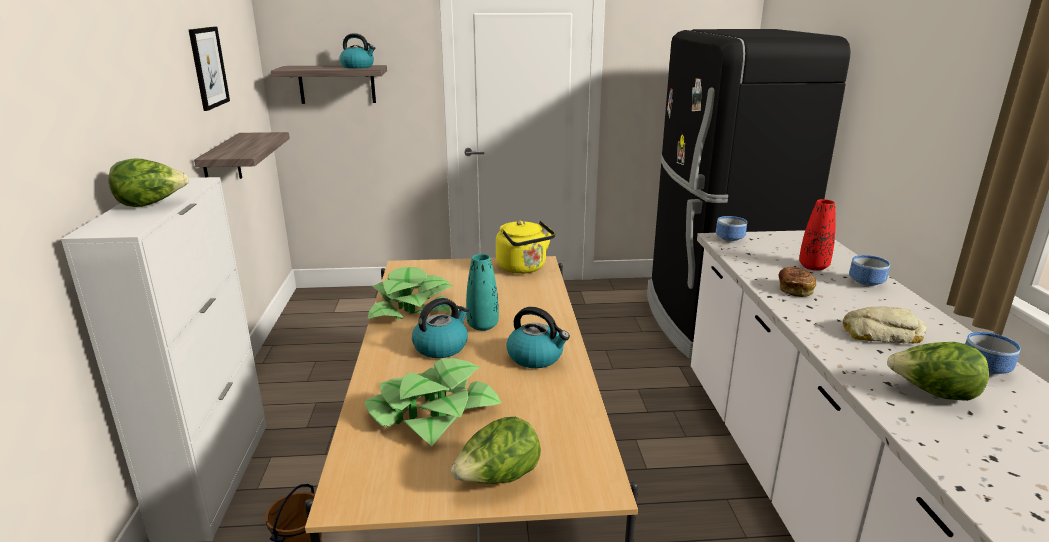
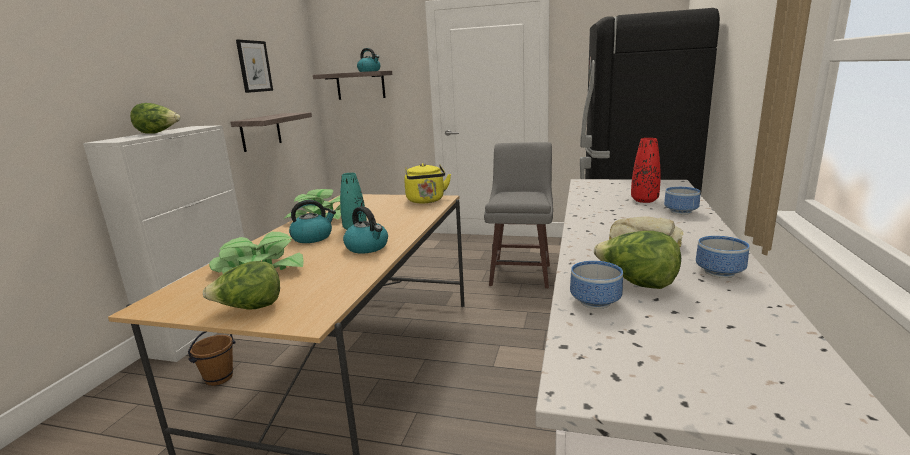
camera: 20 degrees right, 5 degrees down
bowl [716,216,747,243] -> bowl moved to [570,261,623,309]
bread [778,267,816,297] -> none
none -> grey stool [484,142,553,288]

